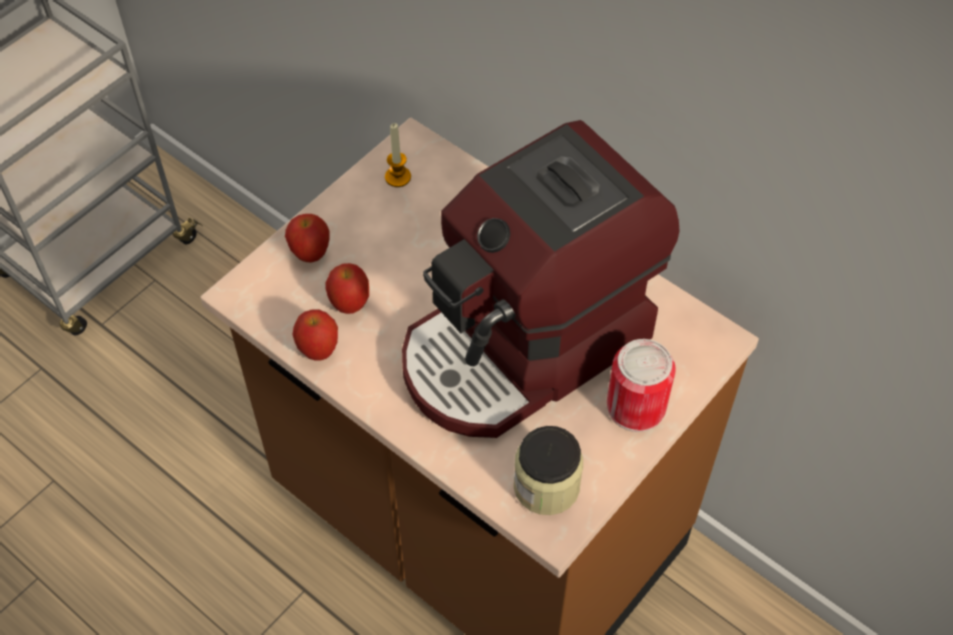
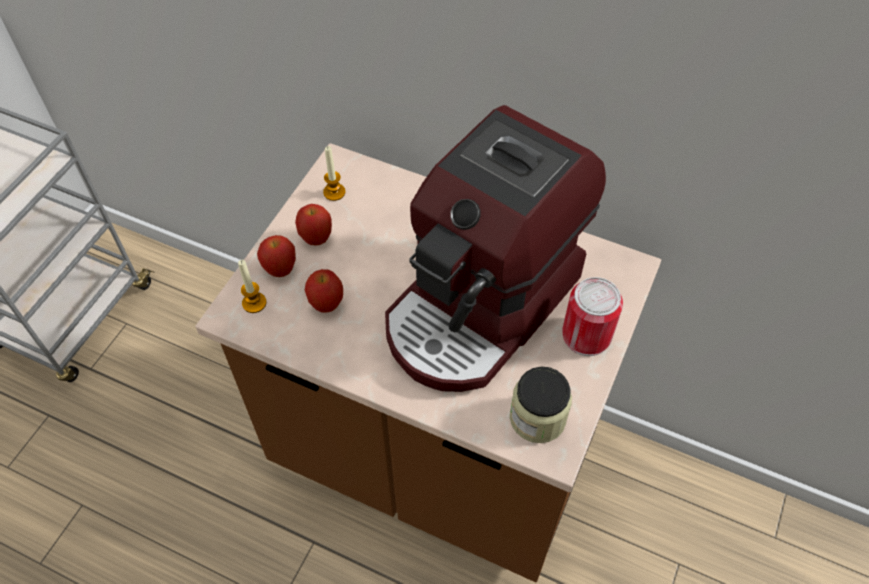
camera: 15 degrees left, 0 degrees up
apple [293,310,338,361] -> apple moved to [295,204,332,245]
none -> candle [238,260,267,313]

